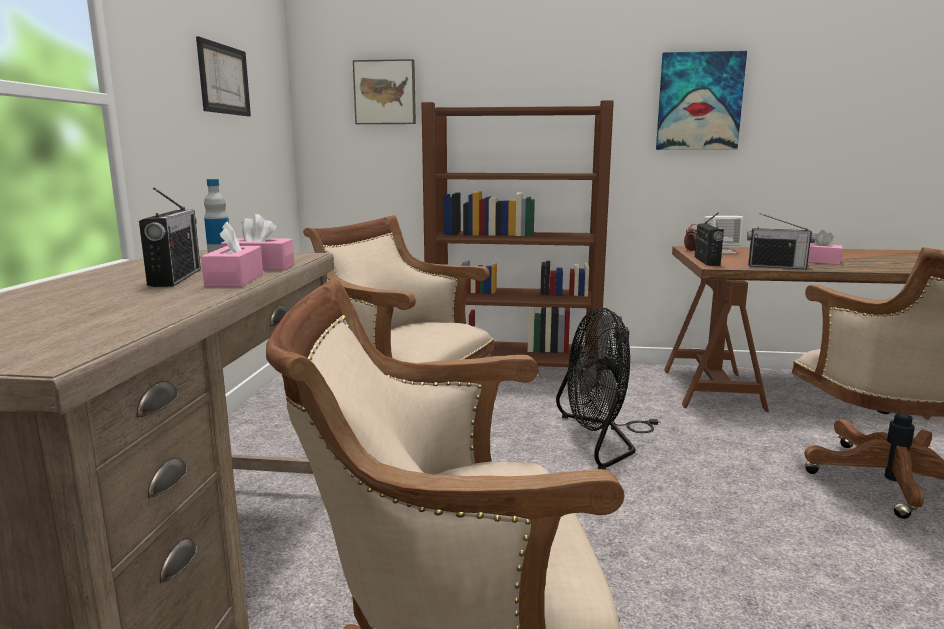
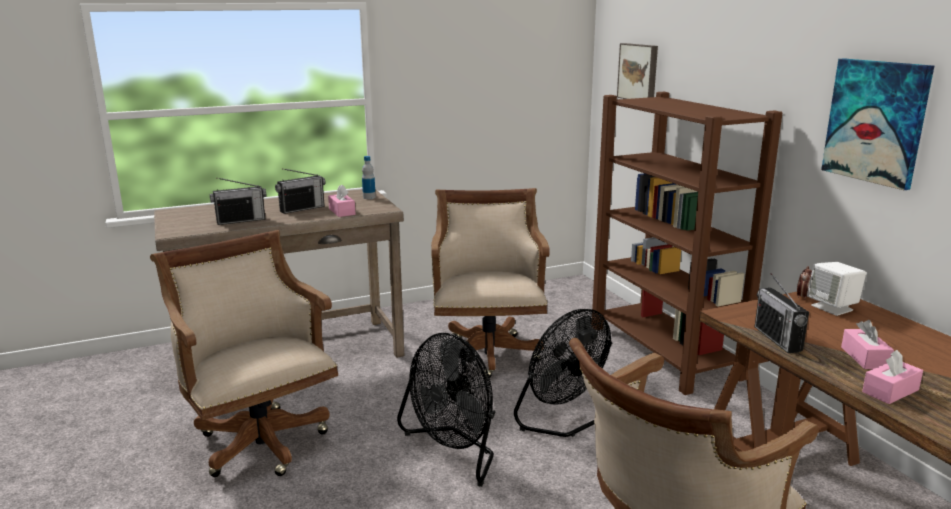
camera: 60 degrees right, 5 degrees up
picture [196,37,251,116] -> none
pink tissue box [201,222,263,287] -> pink tissue box moved to [862,350,923,404]
radio [695,213,724,266] -> radio moved to [210,177,266,225]
none -> black fan [397,333,495,487]

